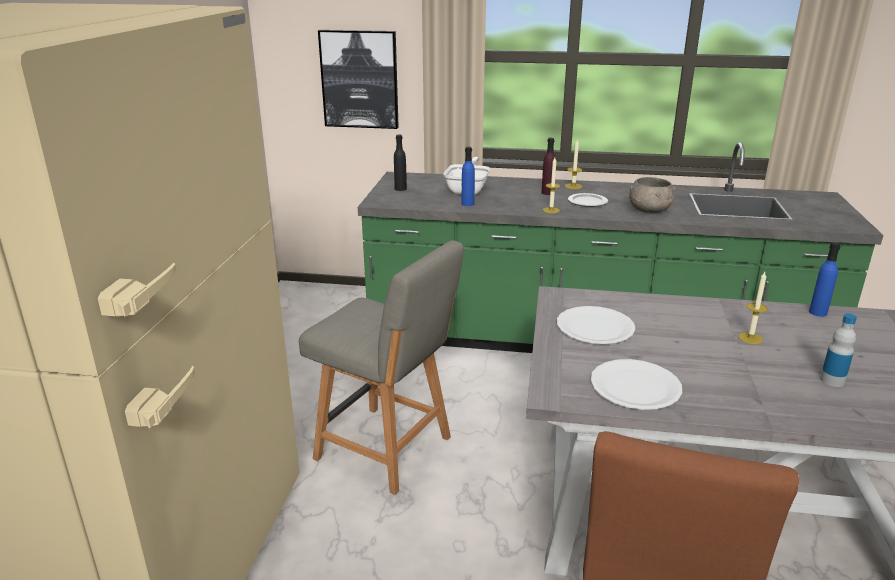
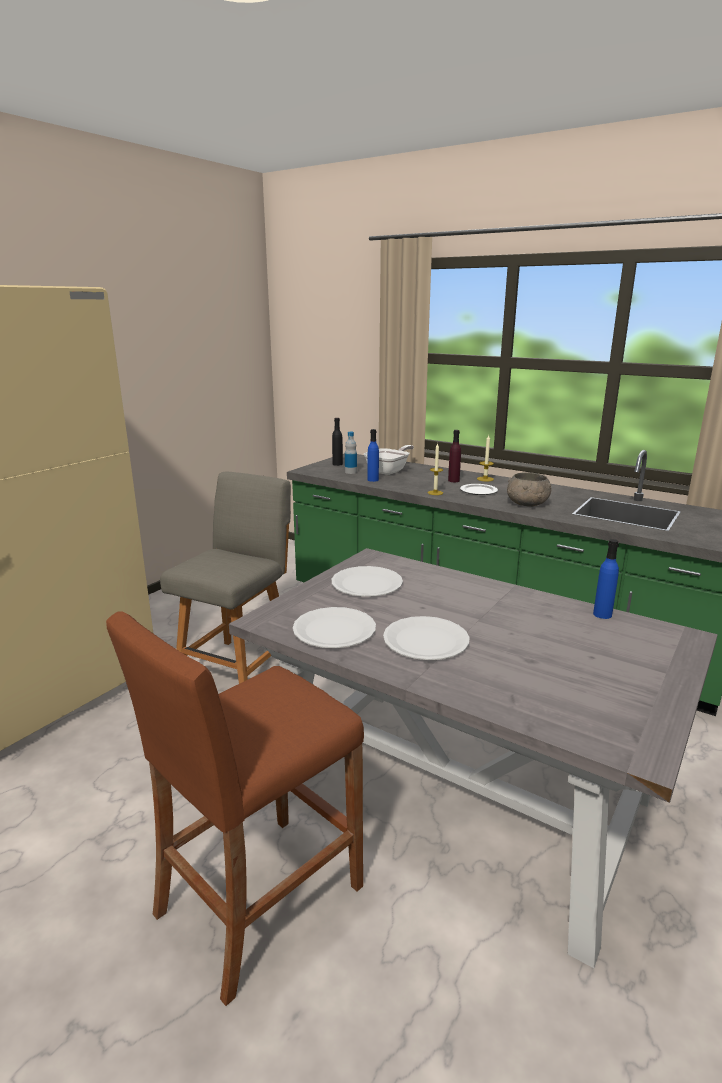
camera: 25 degrees right, 5 degrees down
grey chair [299,240,464,495] -> grey chair turned 120 degrees counterclockwise [160,472,291,684]
picture [318,30,399,129] -> none
candle [739,272,768,344] -> none
bottle [820,313,857,387] -> bottle moved to [345,432,357,474]
none -> white plate [383,616,470,660]

